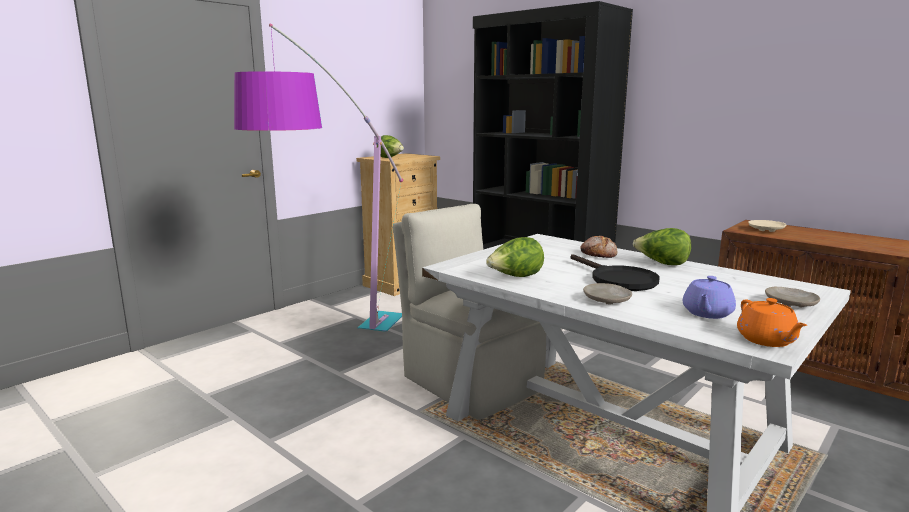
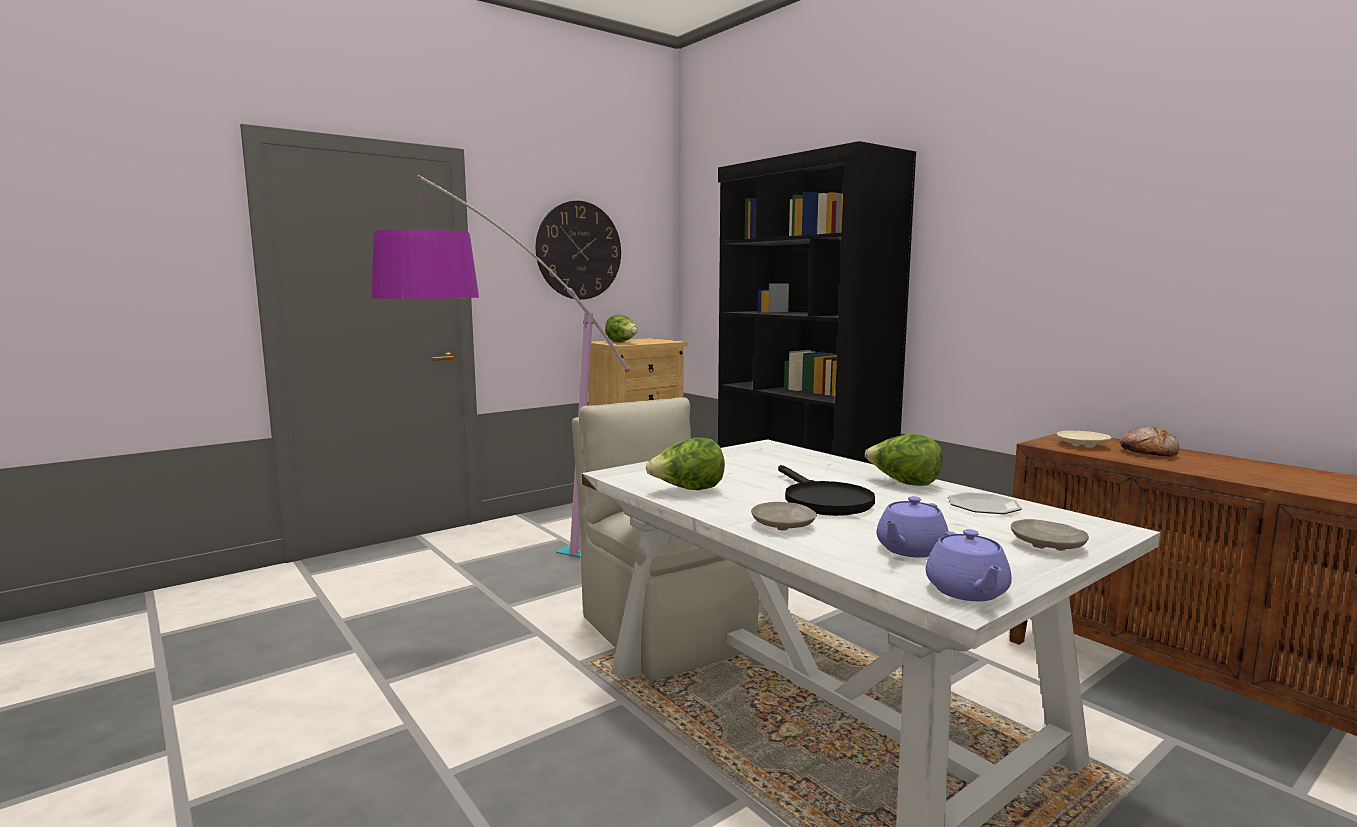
camera: 10 degrees right, 5 degrees down
bread [580,236,617,258] -> bread moved to [1119,427,1179,457]
orange teapot [737,298,807,347] -> purple teapot [926,529,1012,601]
none -> wall clock [536,201,621,300]
none -> plate [948,492,1022,514]

